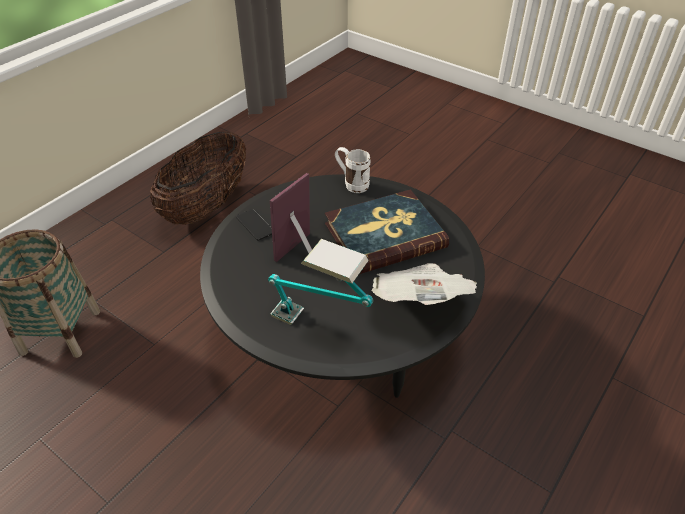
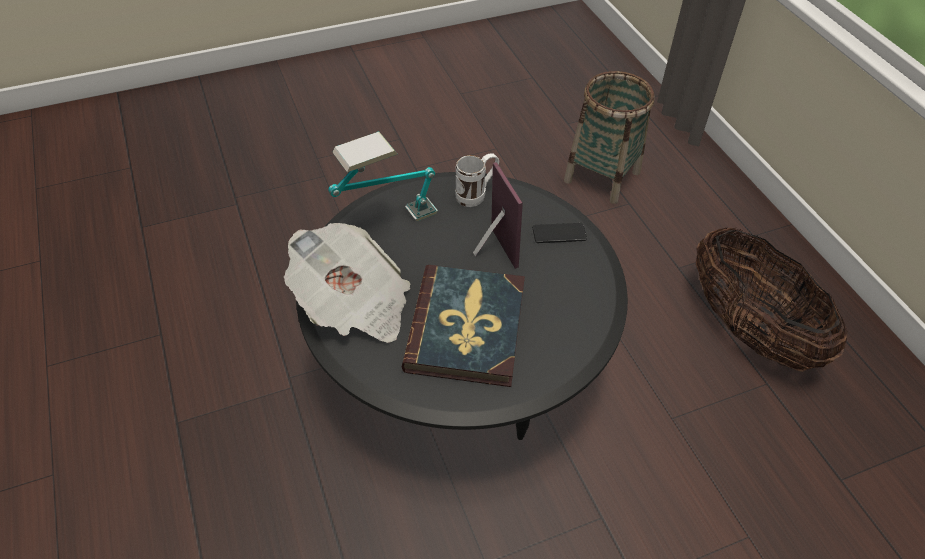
camera: 120 degrees right, 5 degrees up
white mug [335,147,370,193] -> white mug moved to [455,153,499,207]

